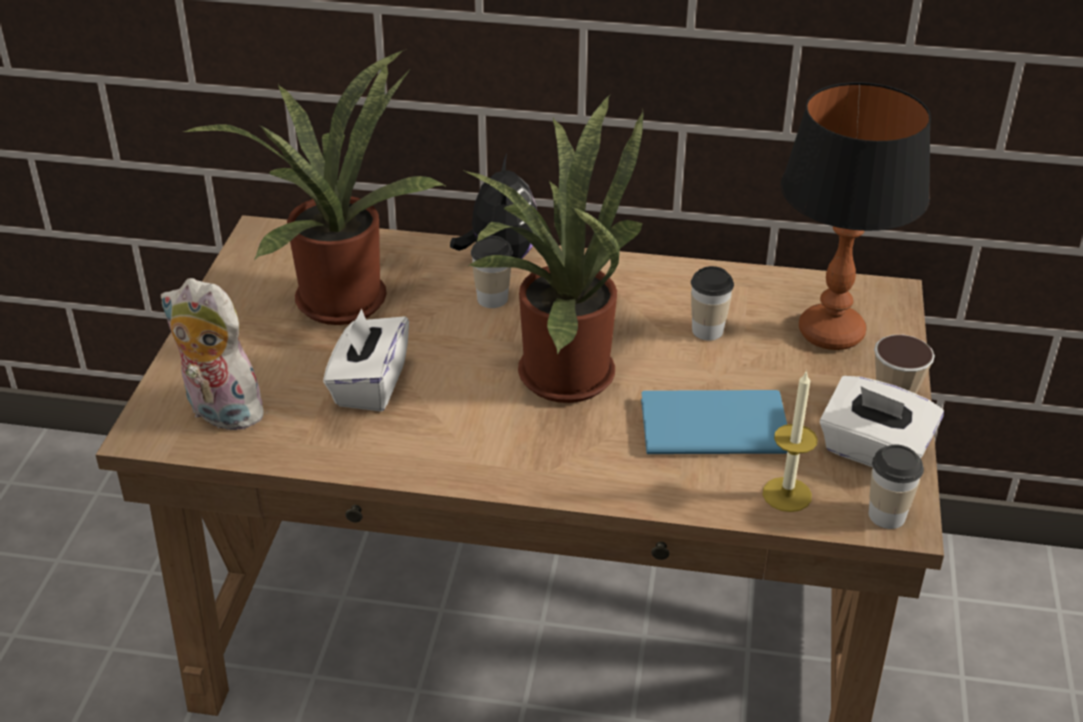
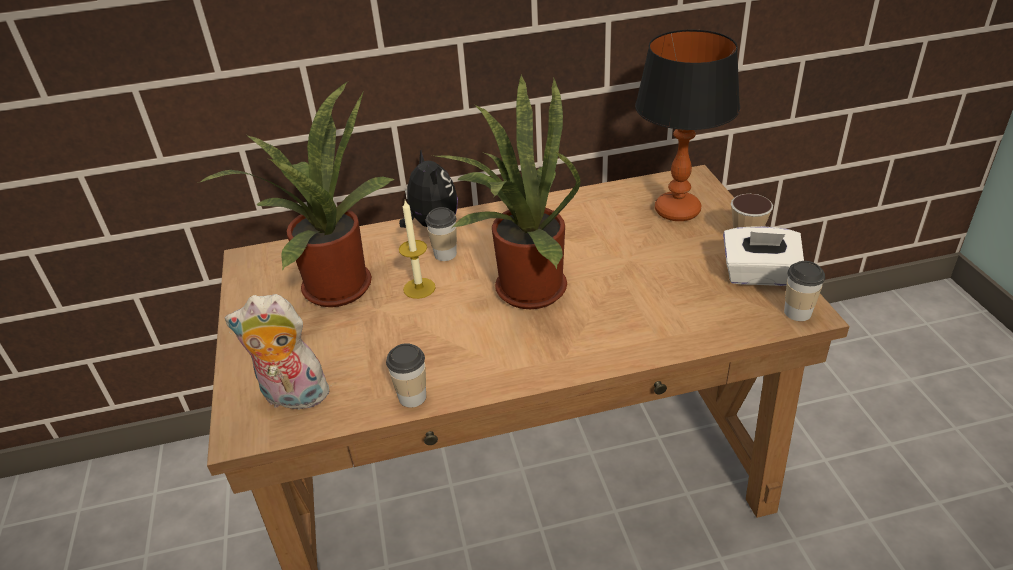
camera: 20 degrees left, 0 degrees up
white tissue box [323,308,409,412] -> none
blue book [641,390,787,454] -> none
cup [691,266,734,341] -> cup moved to [386,343,426,408]
candle [763,370,818,512] -> candle moved to [399,200,436,299]

